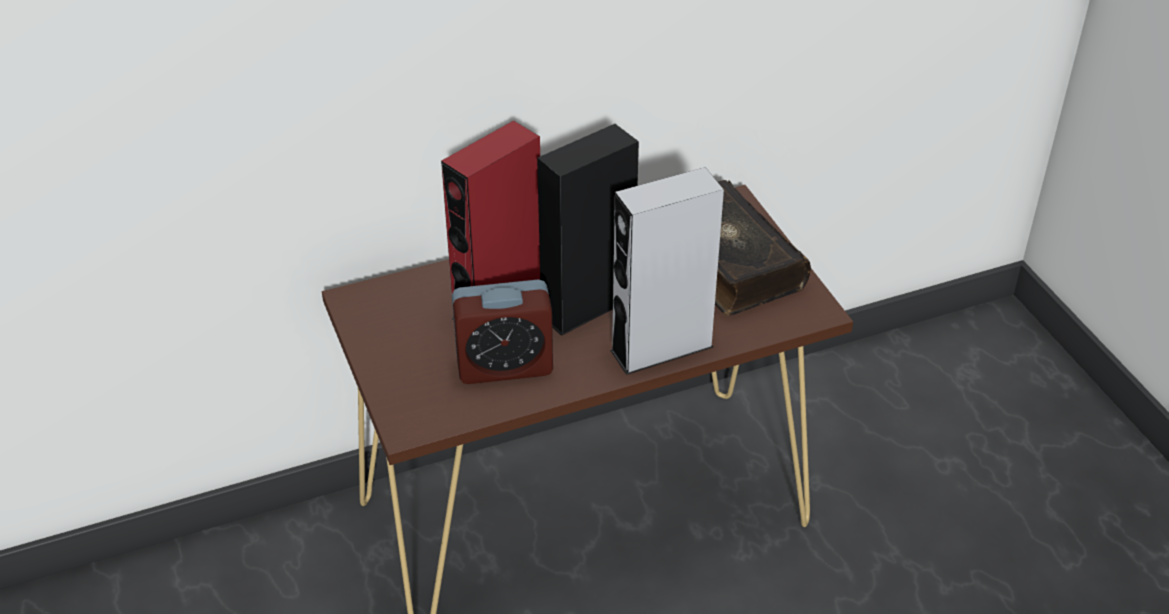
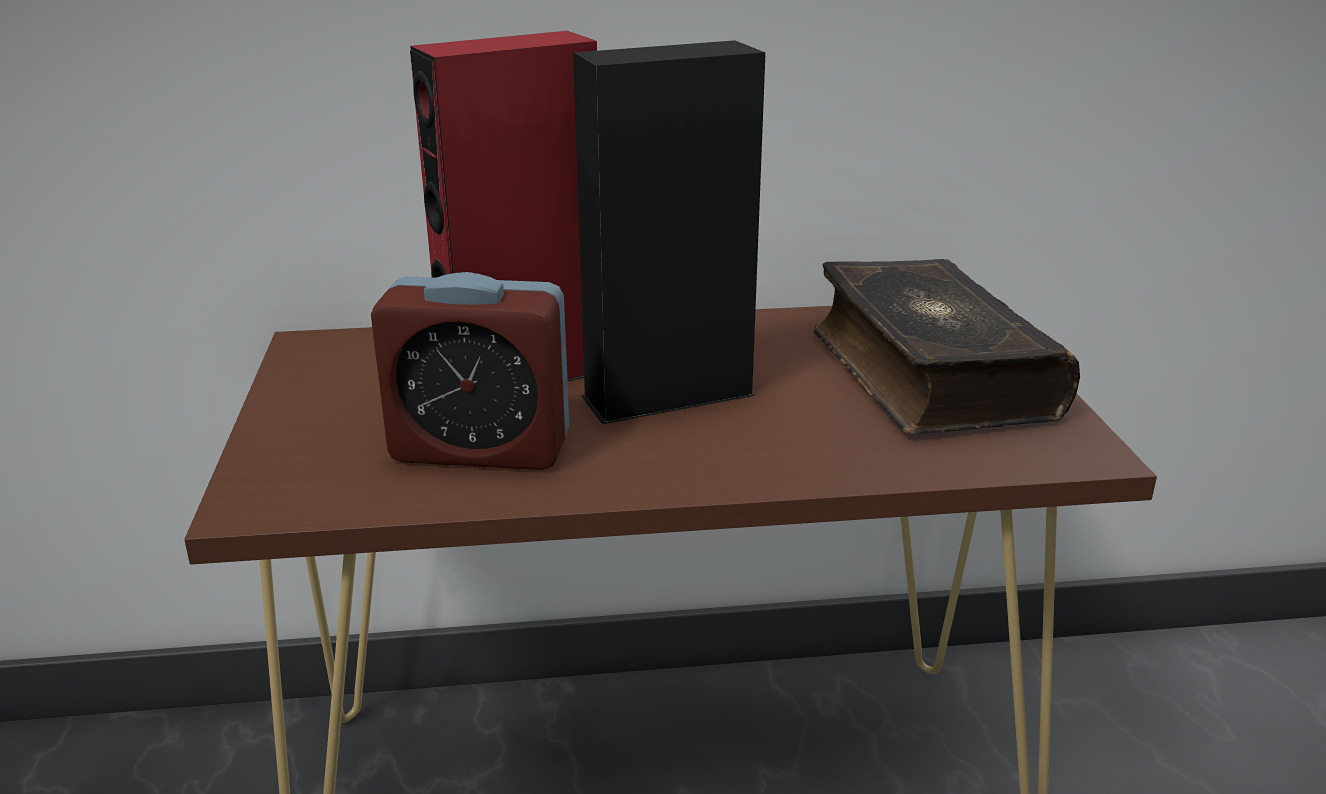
camera: 15 degrees right, 15 degrees down
grey speaker [610,167,724,375] -> none

